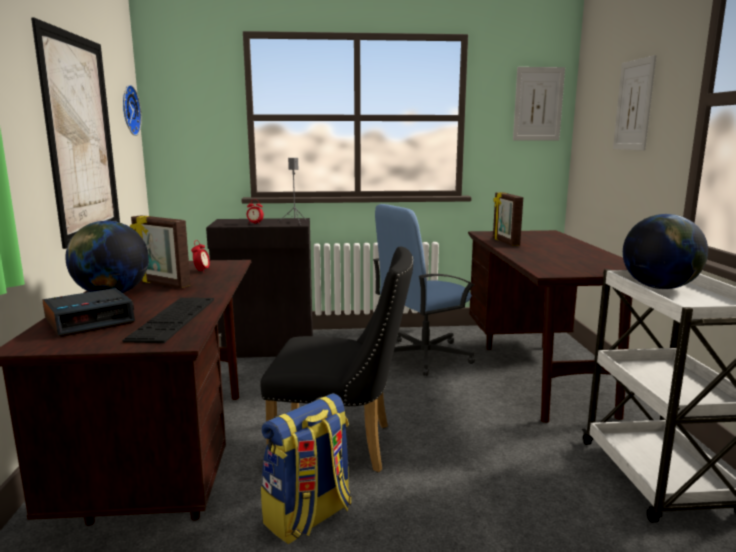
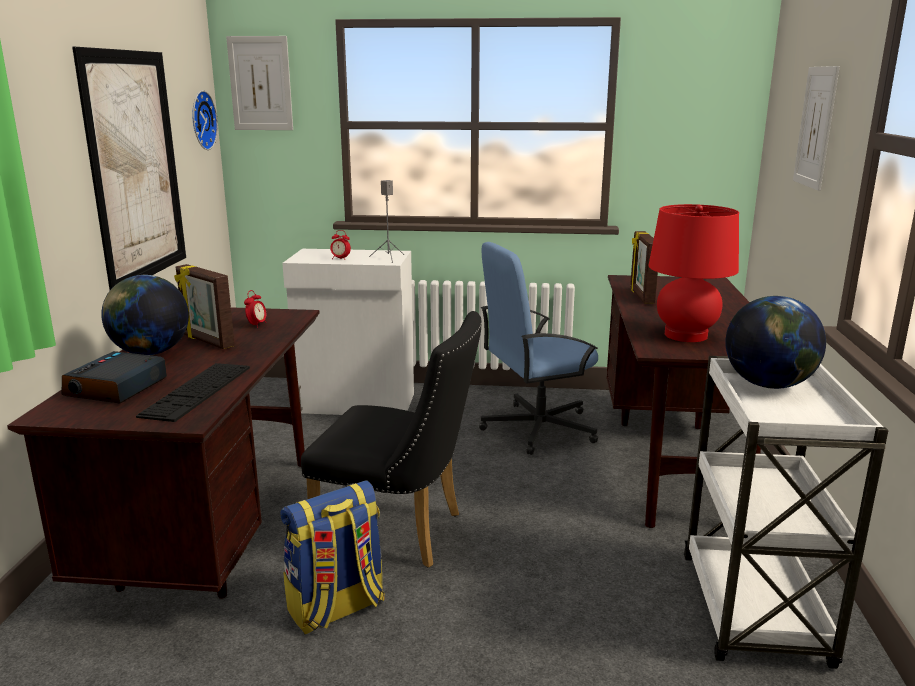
camera: 10 degrees right, 5 degrees up
alarm clock [43,288,135,337] -> alarm clock turned 135 degrees clockwise [62,351,167,403]
black cabinet [206,218,313,358] -> white cabinet [282,249,414,415]
picture [513,67,565,140] -> picture moved to [226,36,293,130]
none -> red table lamp [648,204,739,342]

